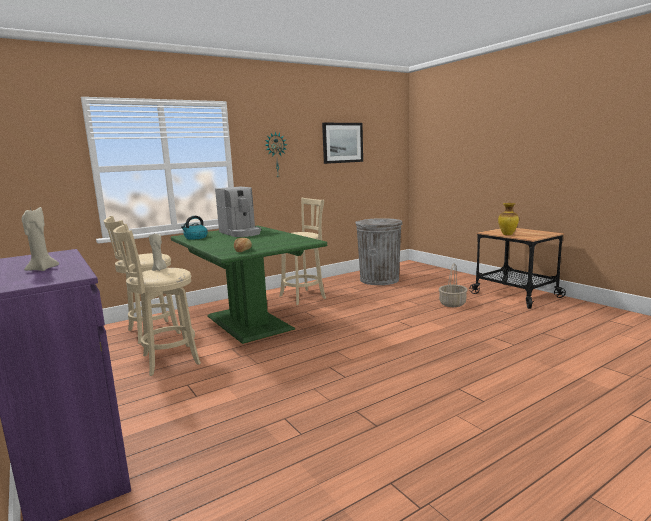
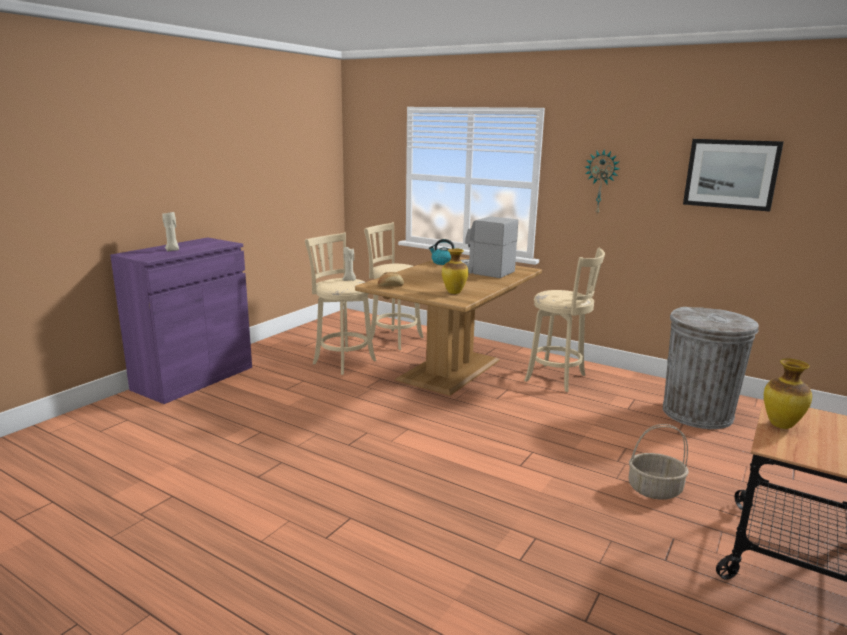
camera: 65 degrees right, 5 degrees up
green dining table [171,225,327,344] -> brown dining table [355,257,542,396]
coffee machine [215,187,261,237] -> coffee machine turned 90 degrees clockwise [461,216,518,278]
none -> vase [442,248,468,294]

